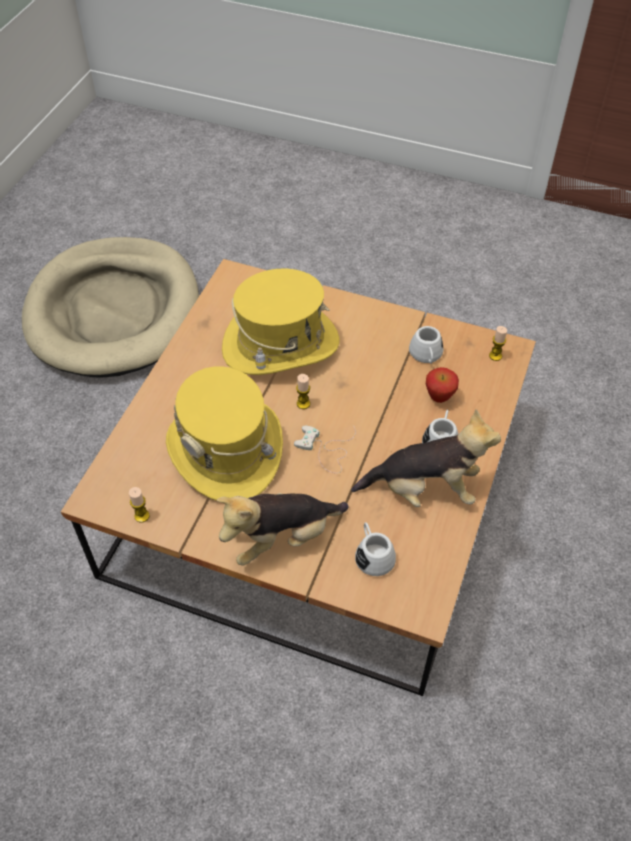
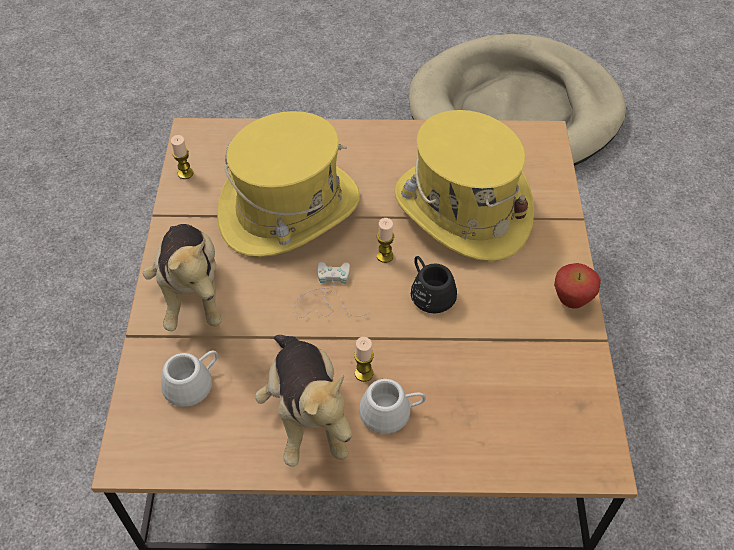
camera: 70 degrees right, 0 degrees up
plush toy [217,493,349,566] -> plush toy turned 150 degrees counterclockwise [143,224,222,331]
white mug [409,326,443,364] -> none
apple [426,367,459,403] -> apple moved to [554,263,601,309]
candle [489,326,507,361] -> candle moved to [354,337,374,382]
none -> black mug [411,256,457,314]

